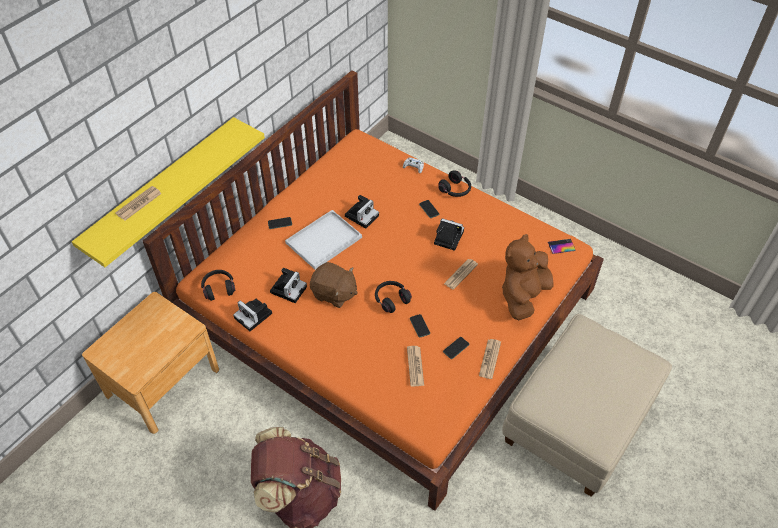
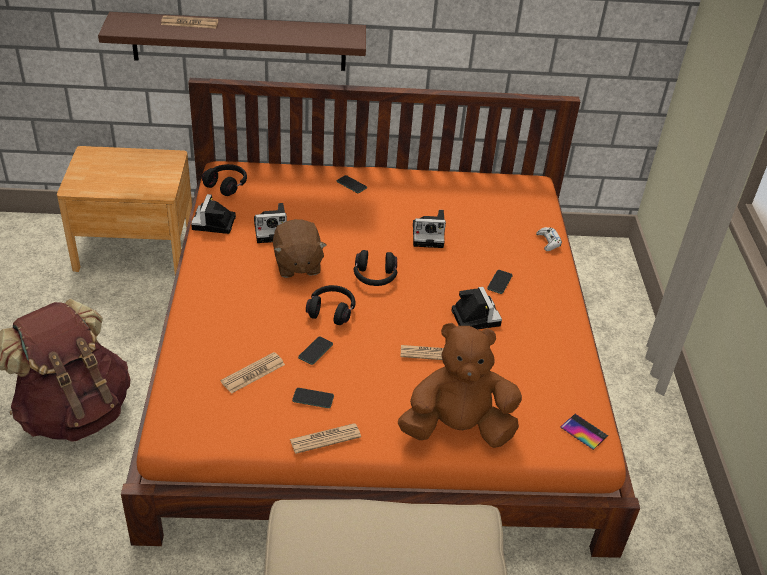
camera: 50 degrees right, 10 degrees down
yellow shelf [72,117,265,267] -> brown shelf [98,12,366,71]
white tray [285,210,362,270] -> none
black headphones [438,170,471,197] -> black headphones moved to [354,250,397,286]

